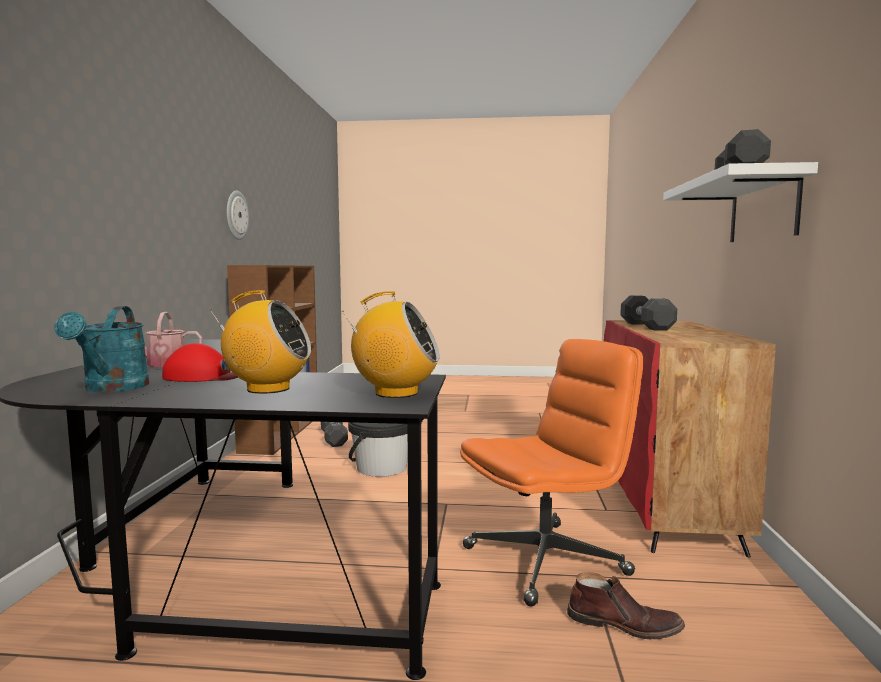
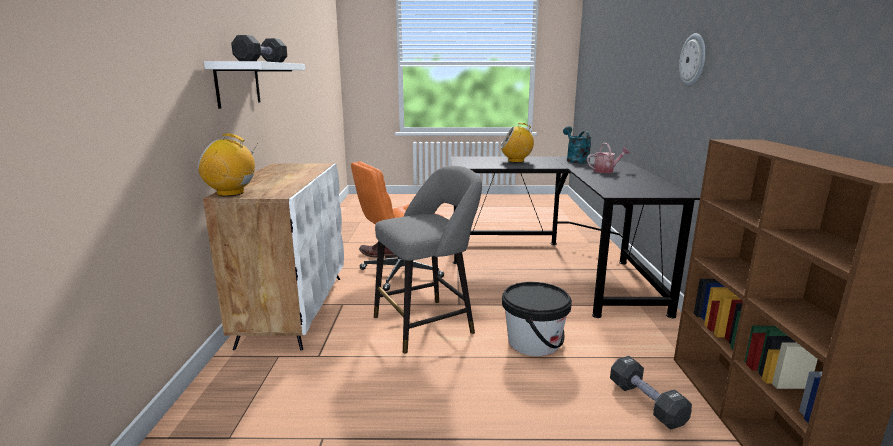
camera: 175 degrees right, 10 degrees up
red cap [162,343,238,382] -> none
wall clock [227,191,249,240] -> wall clock moved to [679,33,706,86]
radio [342,291,440,398] -> radio moved to [197,133,257,196]
red cabinet [604,320,776,557] -> white cabinet [203,163,344,351]
black dumbbell [620,296,677,330] -> none
none -> grey stool [374,166,482,354]

